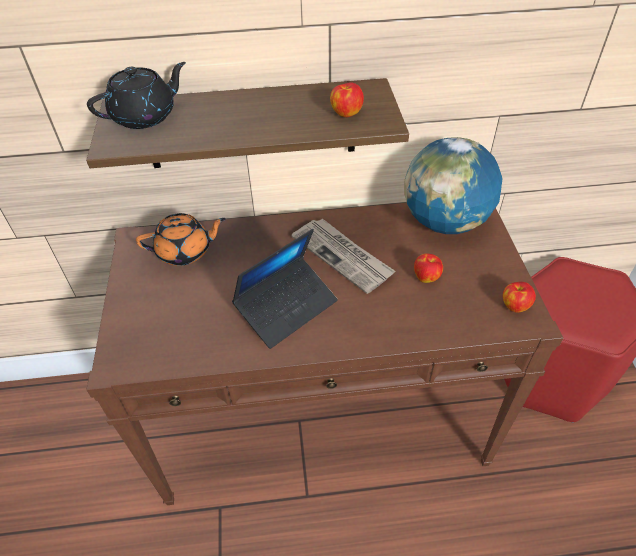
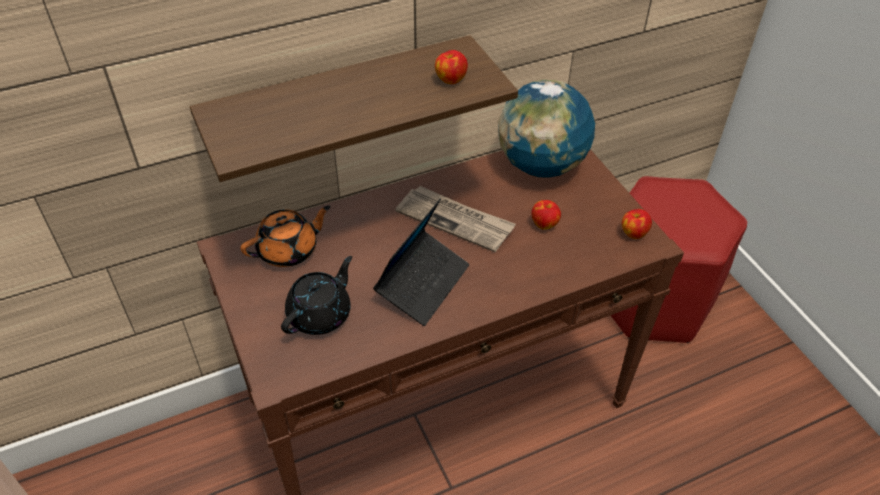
camera: 20 degrees left, 0 degrees up
black teapot [87,62,186,129] -> black teapot moved to [281,256,352,335]

